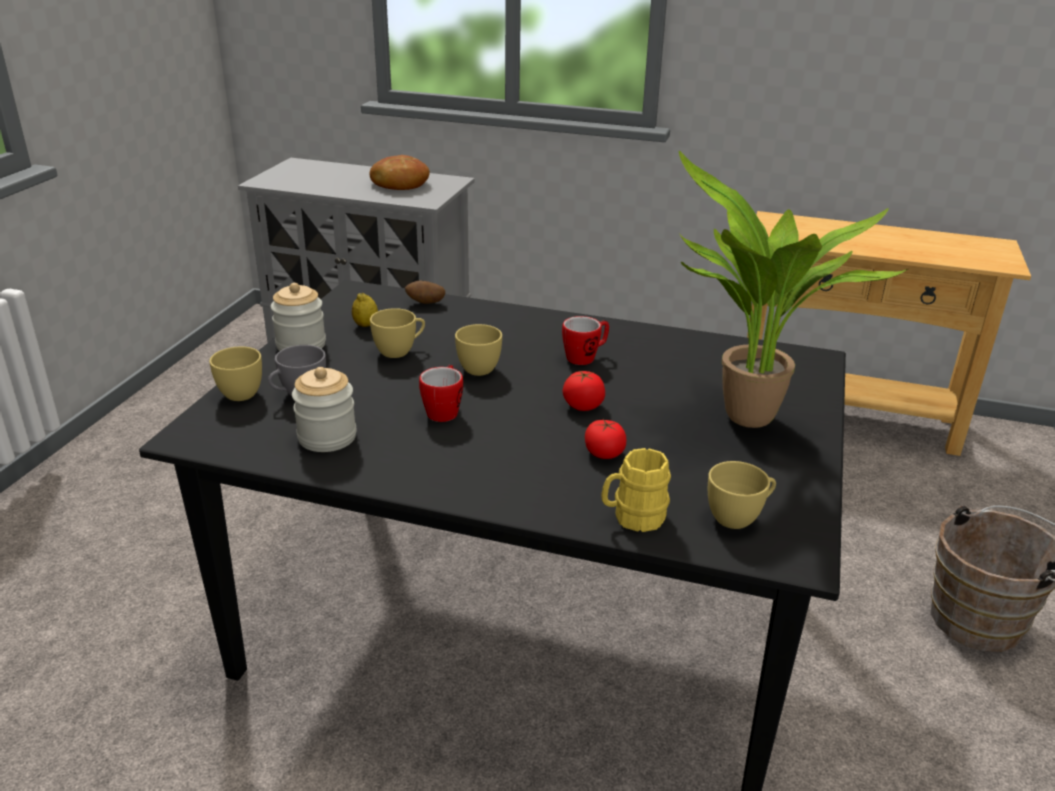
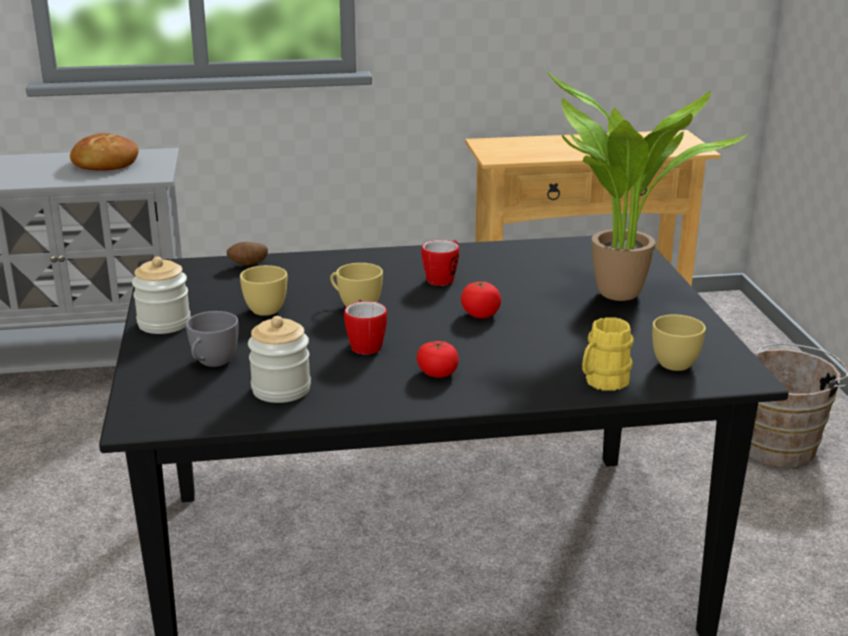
camera: 25 degrees left, 5 degrees down
yellow cup [209,347,262,401] -> none
lemon [352,293,378,327] -> none
tomato [585,419,626,459] -> tomato moved to [417,341,459,378]

